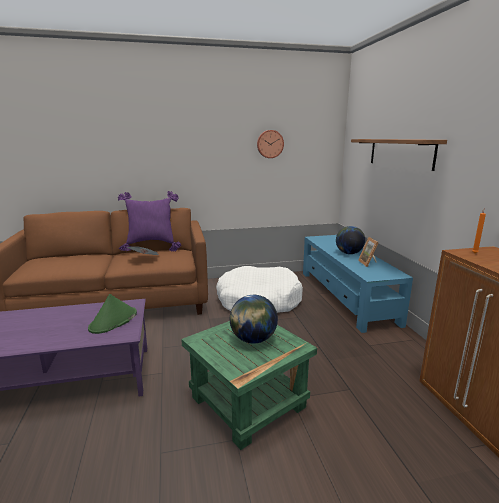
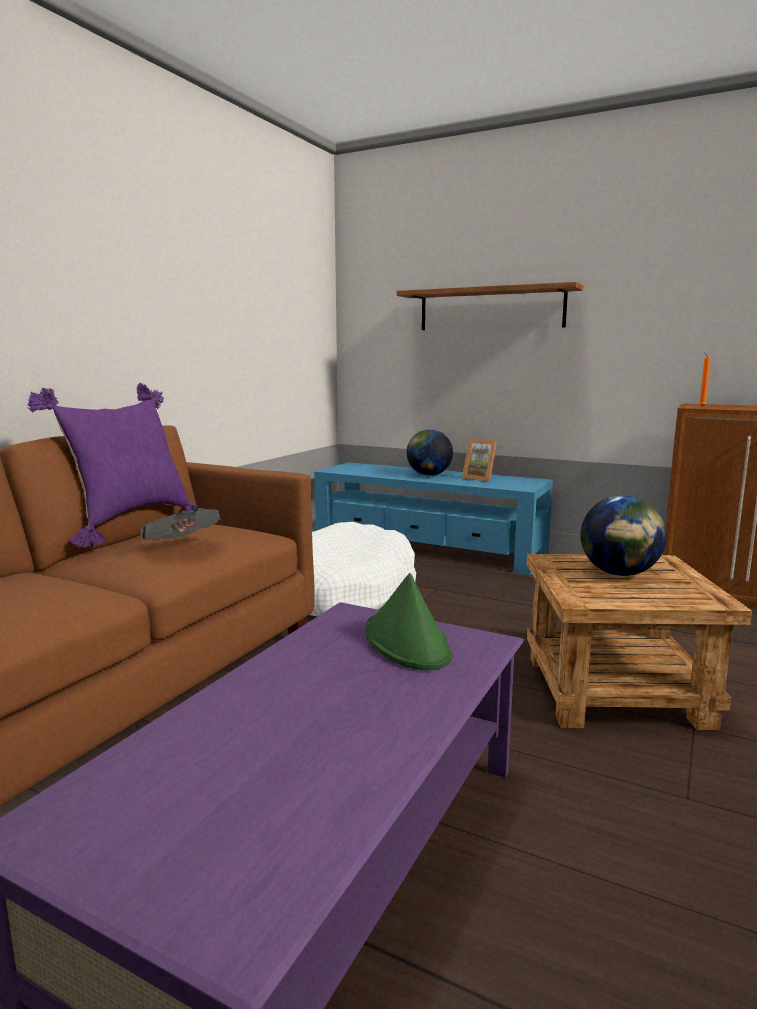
camera: 50 degrees left, 5 degrees down
green side table [181,321,317,450] -> brown side table [527,554,752,730]
wall clock [257,130,284,158] -> none

